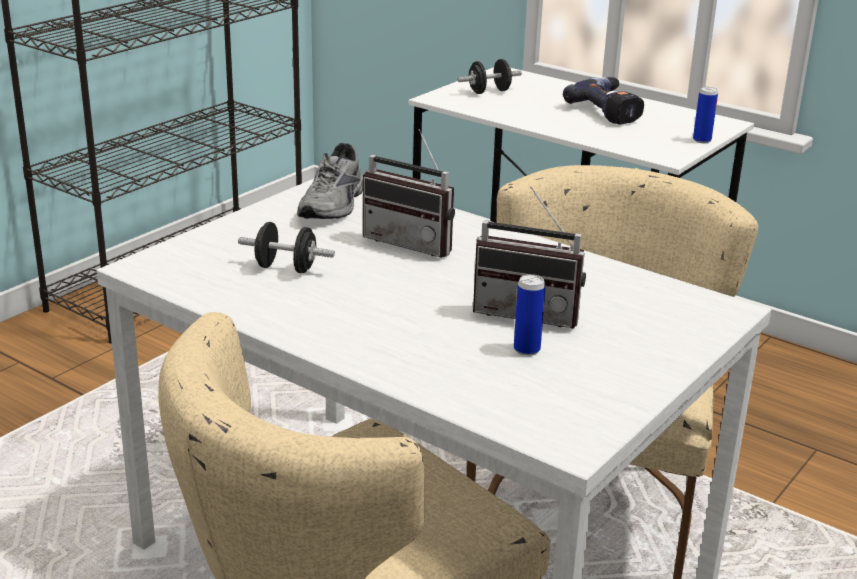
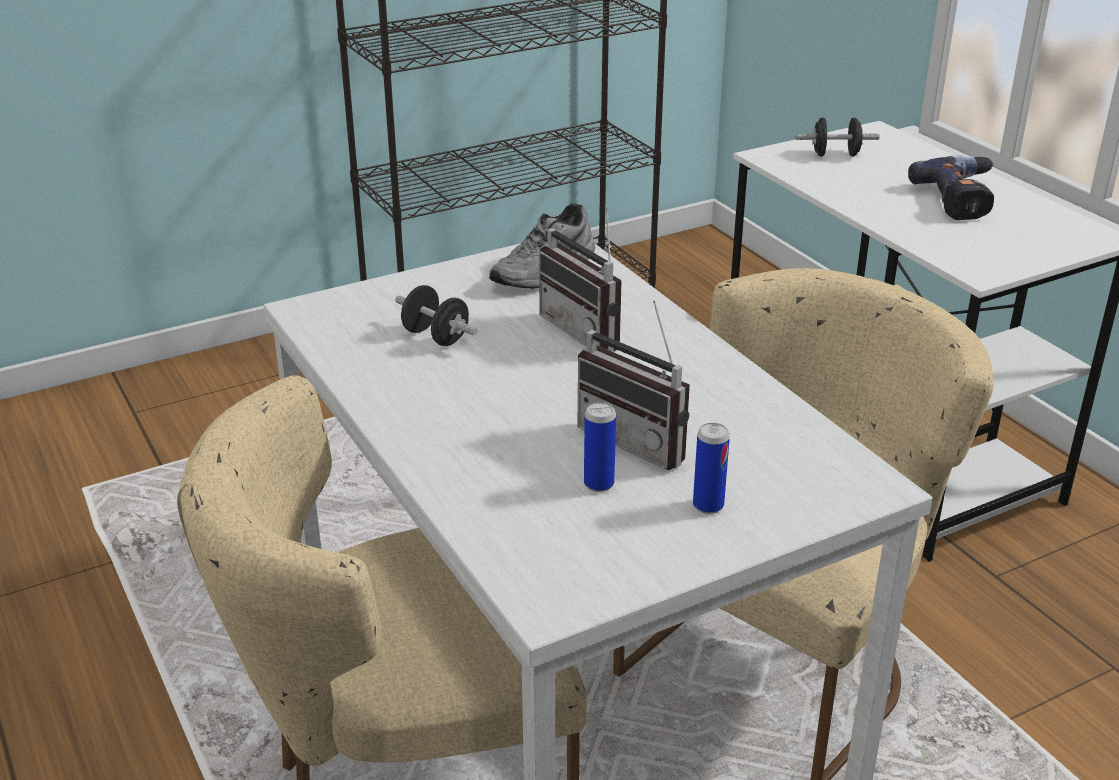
camera: 25 degrees right, 5 degrees up
can [693,87,718,143] -> can moved to [693,423,730,514]

